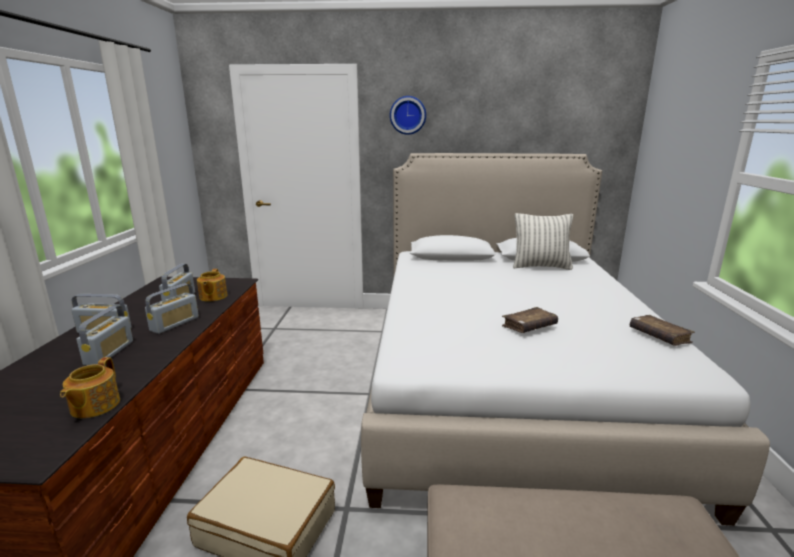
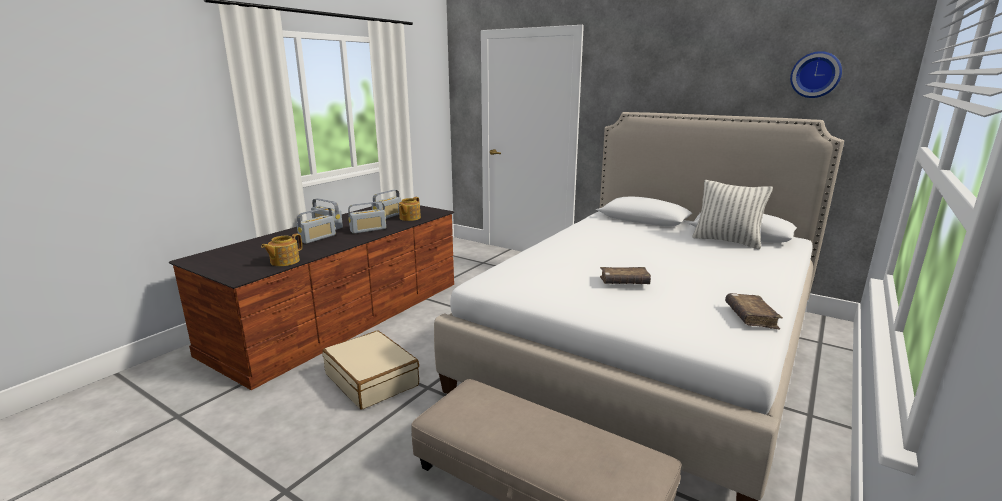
camera: 30 degrees right, 0 degrees up
wall clock [390,96,426,135] -> wall clock moved to [790,51,842,98]

